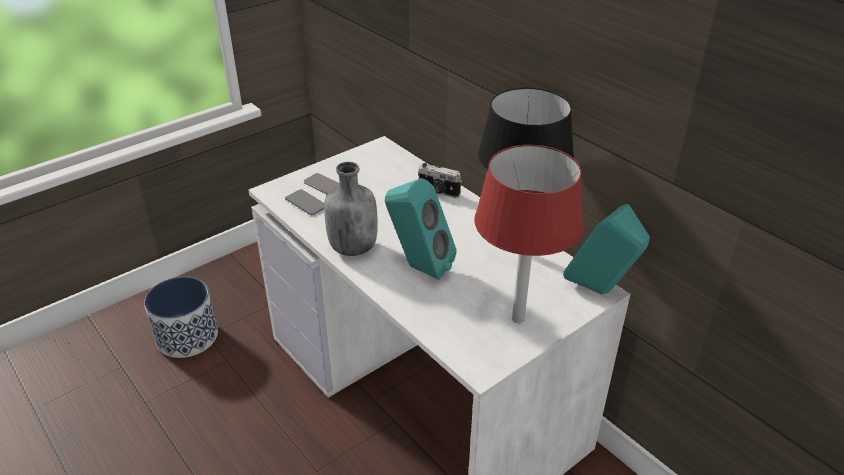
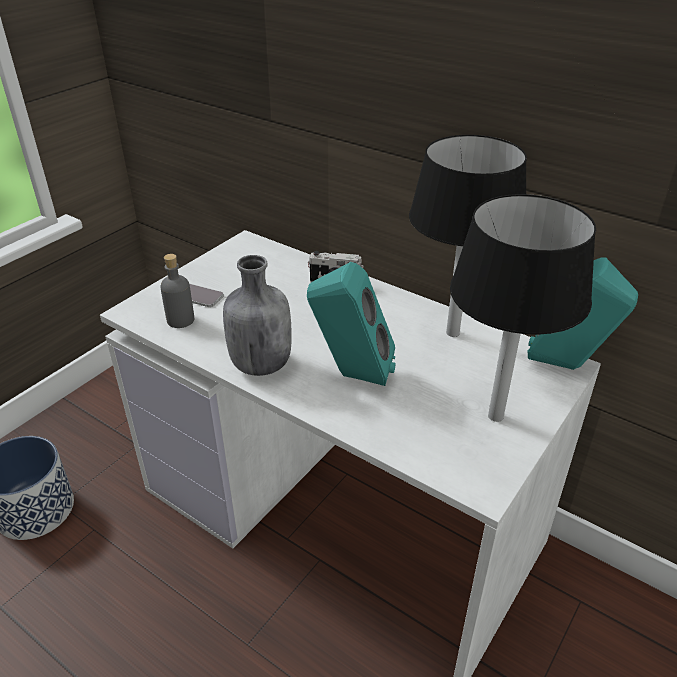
camera: 15 degrees left, 0 degrees up
phone [285,189,324,216] -> grey bottle [160,254,194,328]
red table lamp [474,145,584,323] -> black table lamp [450,194,596,422]

